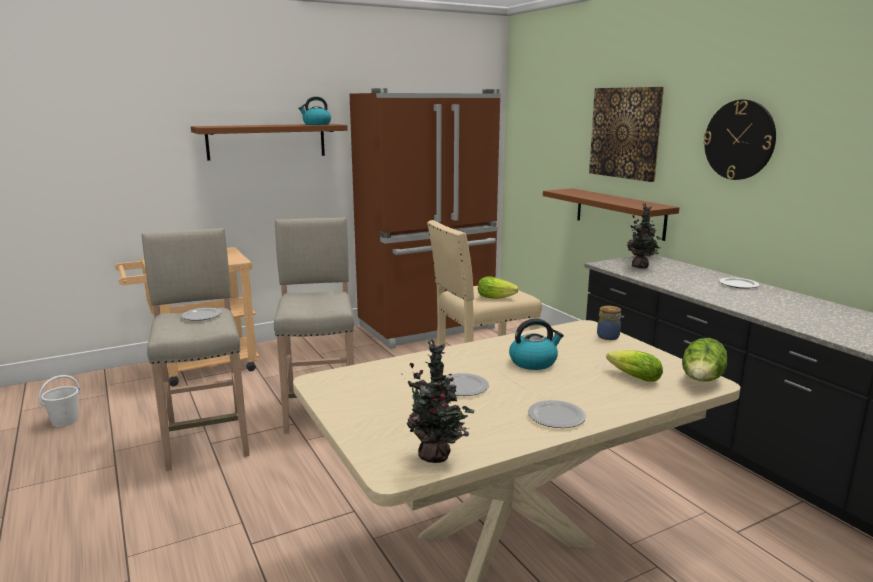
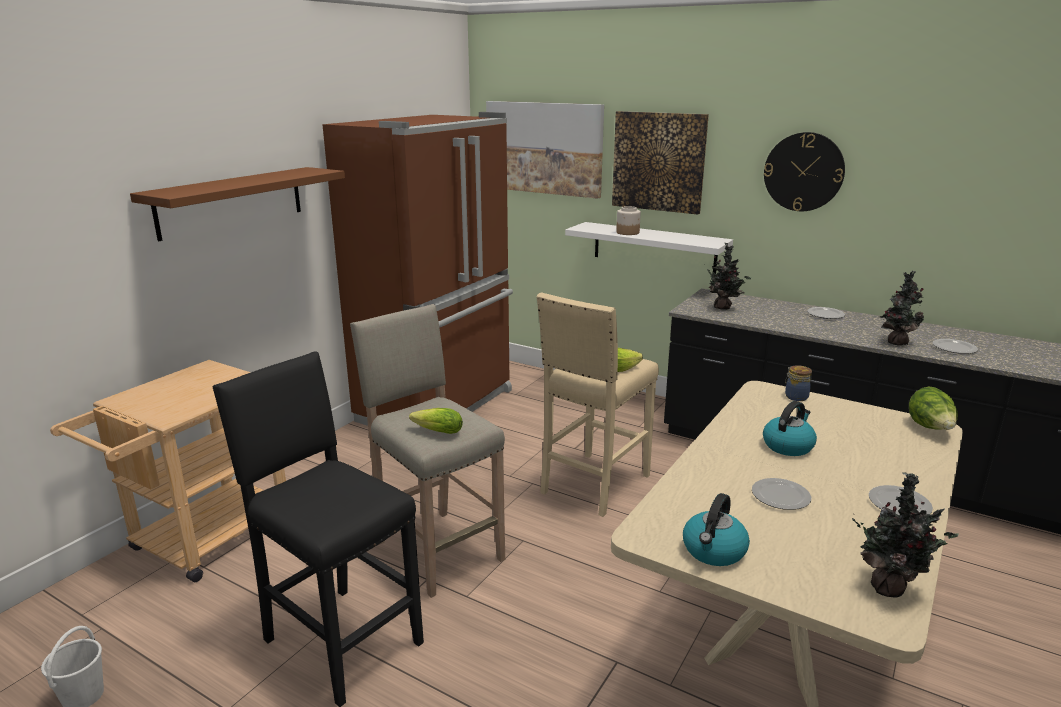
camera: 30 degrees left, 5 degrees up
beige stool [142,228,250,471] -> black stool [212,351,424,707]
plate [182,308,222,321] -> plate moved to [933,339,978,354]
kettle [298,97,331,125] -> kettle moved to [683,493,750,566]
brown shelf [543,188,679,241] -> white shelf [565,222,733,274]
lettuce [606,350,663,382] -> lettuce moved to [409,408,463,434]
none -> picture [486,101,604,199]
none -> jar [616,206,641,235]
none -> potted plant [880,271,924,345]

